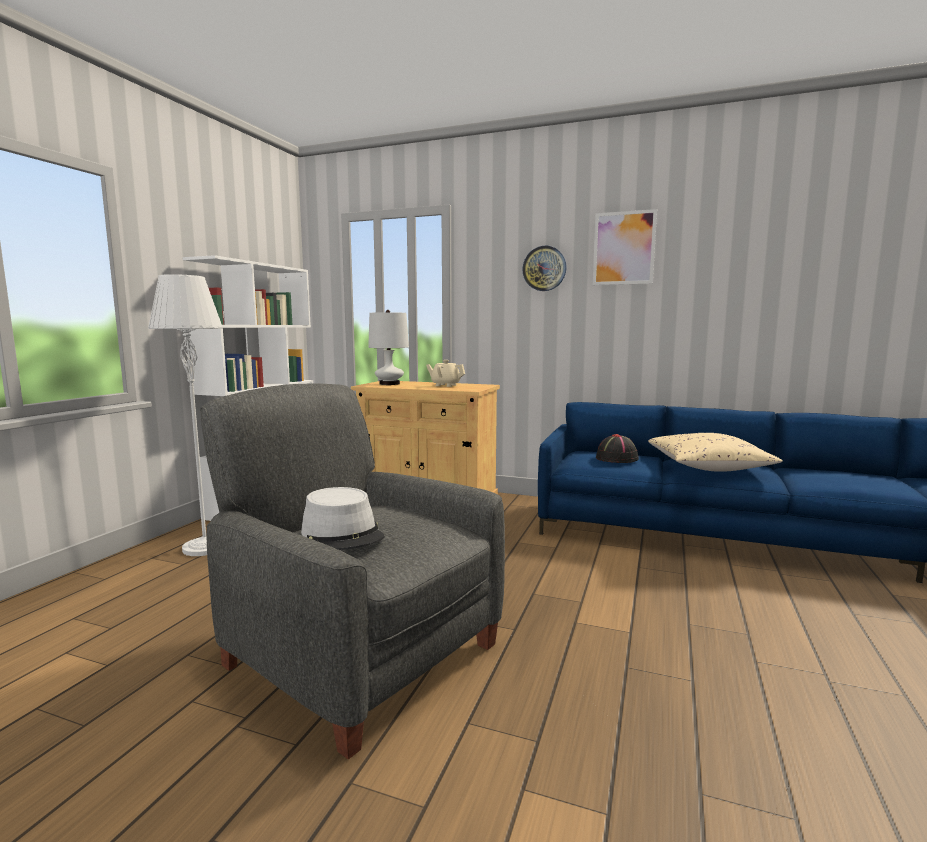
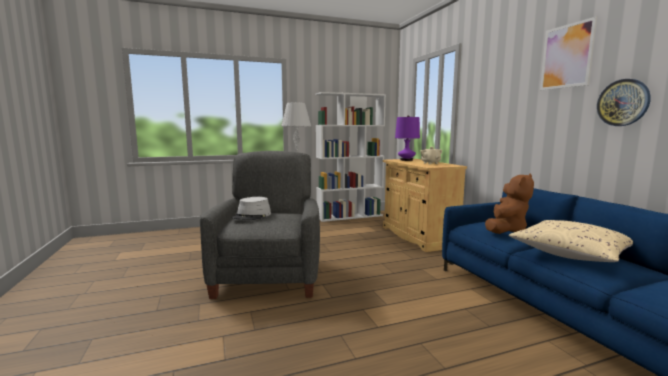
camera: 50 degrees right, 0 degrees up
white table lamp [368,310,409,385] -> purple table lamp [395,115,420,161]
wall clock [522,246,567,291] -> wall clock moved to [597,79,651,126]
black hat [596,434,639,463] -> brown plush toy [485,174,534,234]

